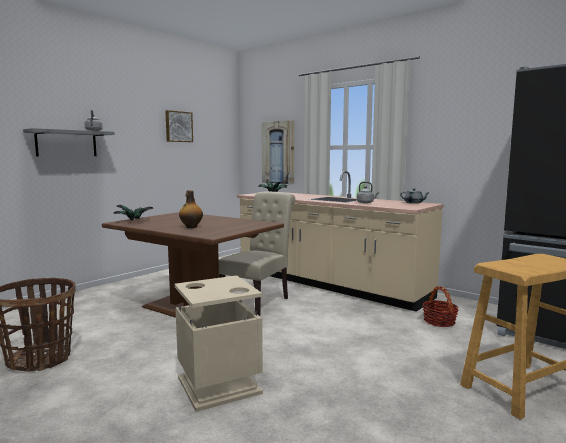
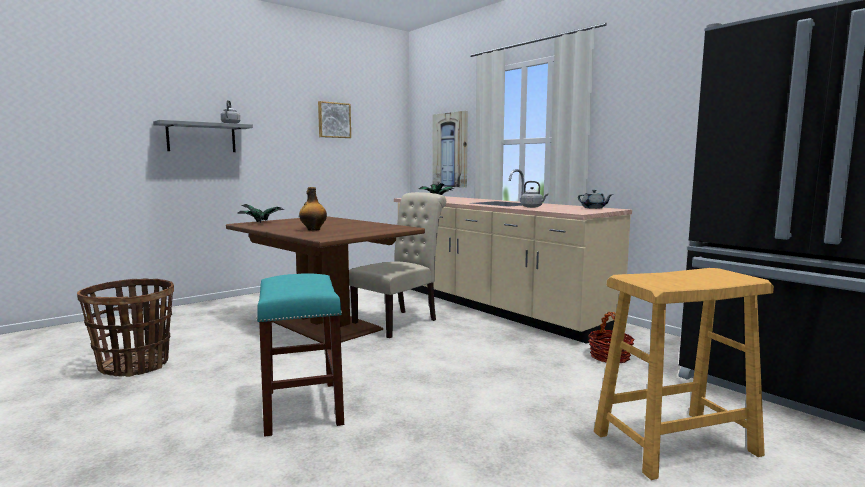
camera: 10 degrees right, 0 degrees up
beige trash can [175,275,263,412] -> turquoise stool [257,273,344,437]

